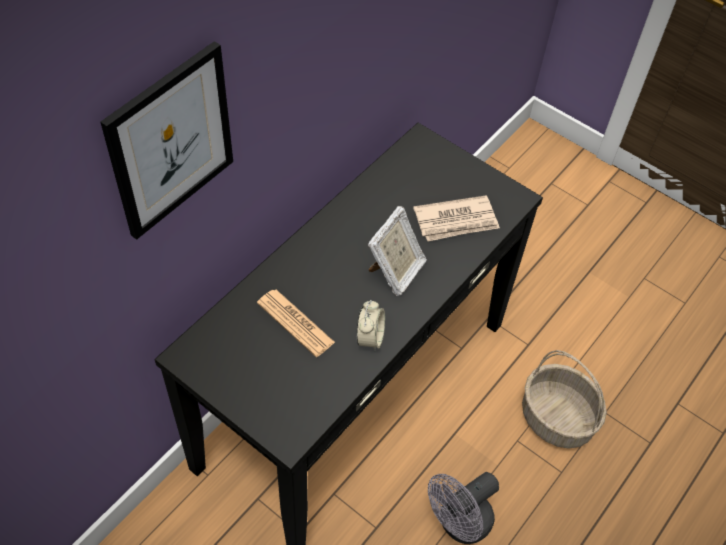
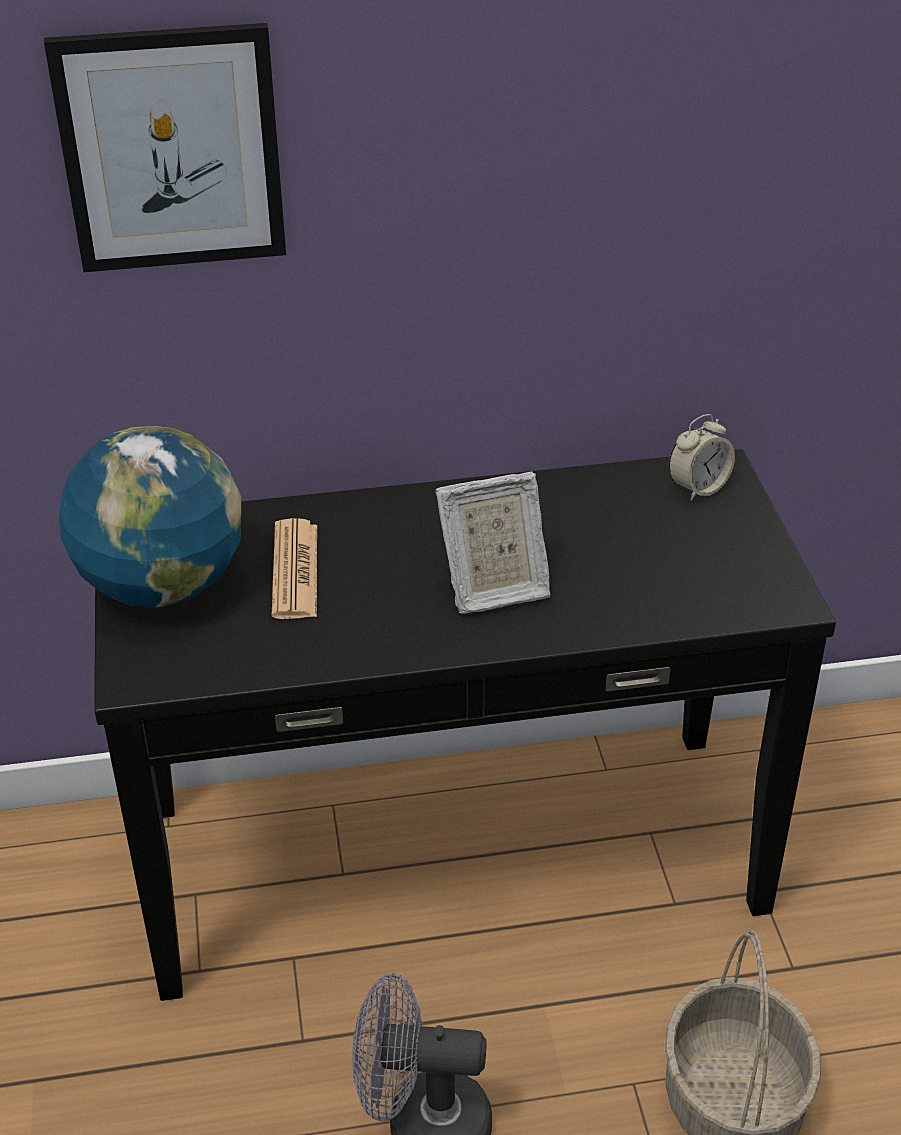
camera: 45 degrees right, 15 degrees down
alarm clock [356,300,385,351] -> alarm clock moved to [669,414,735,501]
newspaper [413,195,500,241] -> none
none -> globe [59,426,241,608]

